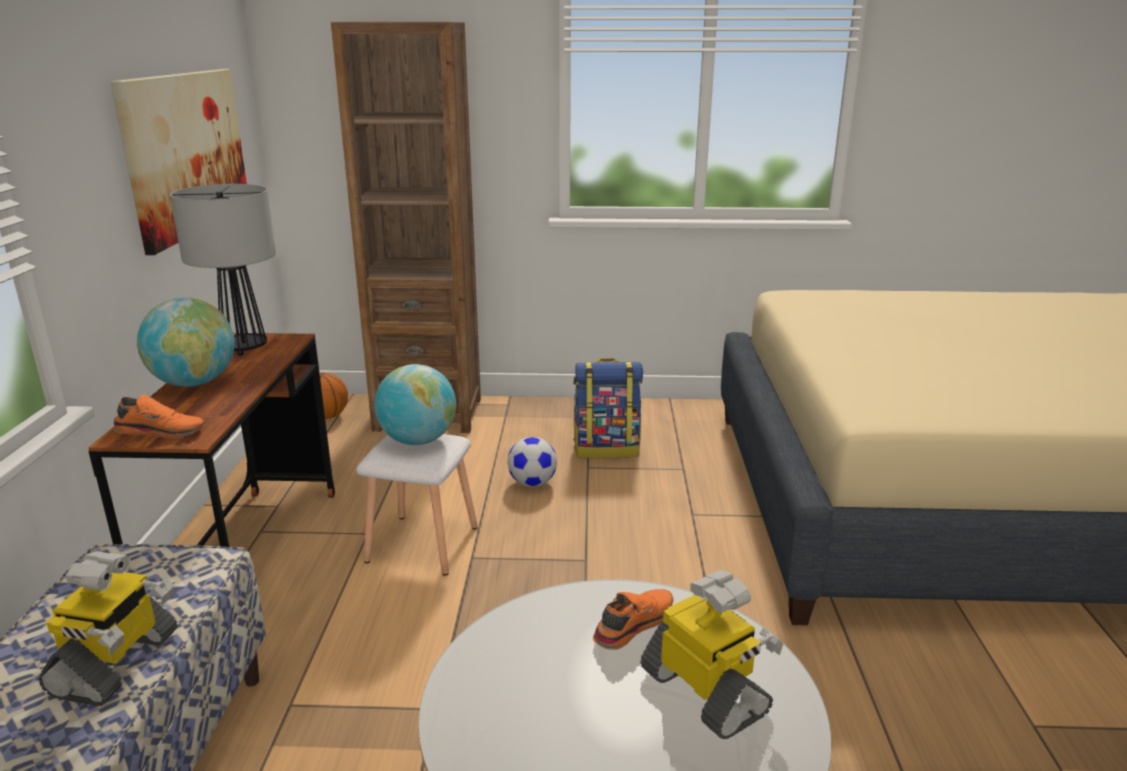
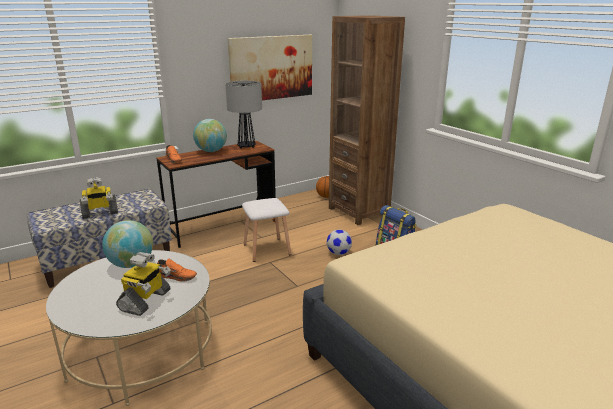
camera: 55 degrees right, 0 degrees up
globe [374,364,456,445] -> globe moved to [102,220,153,268]

